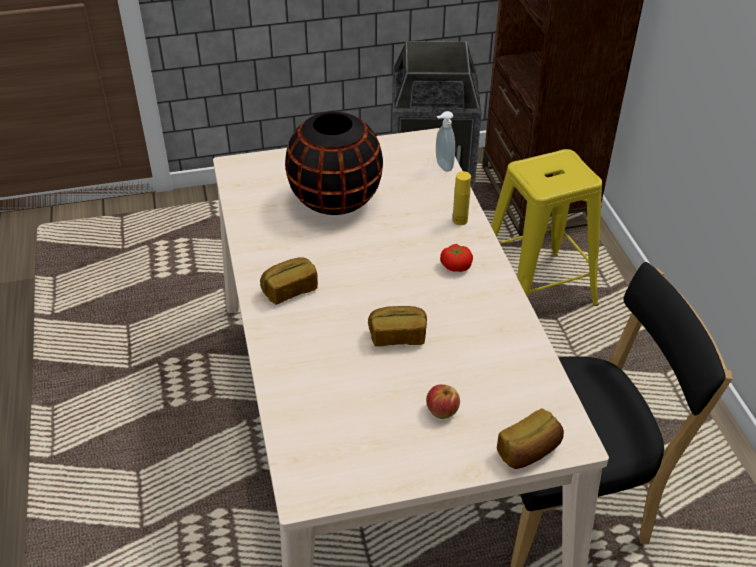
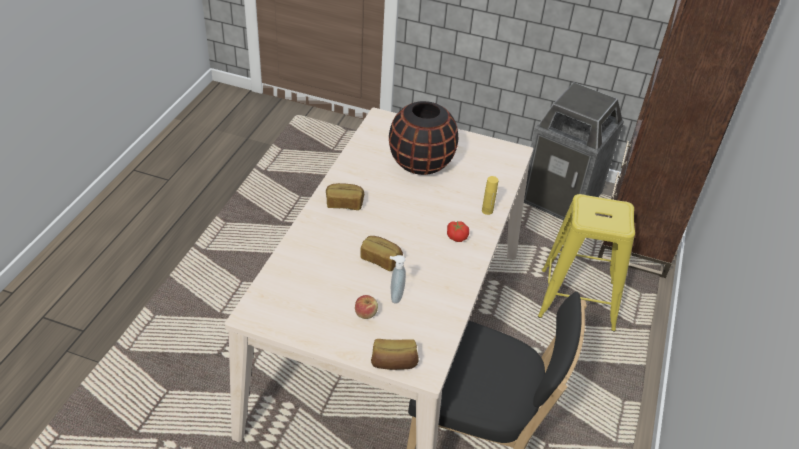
camera: 30 degrees right, 0 degrees up
soap dispenser [436,111,455,172] -> soap dispenser moved to [390,255,406,304]

